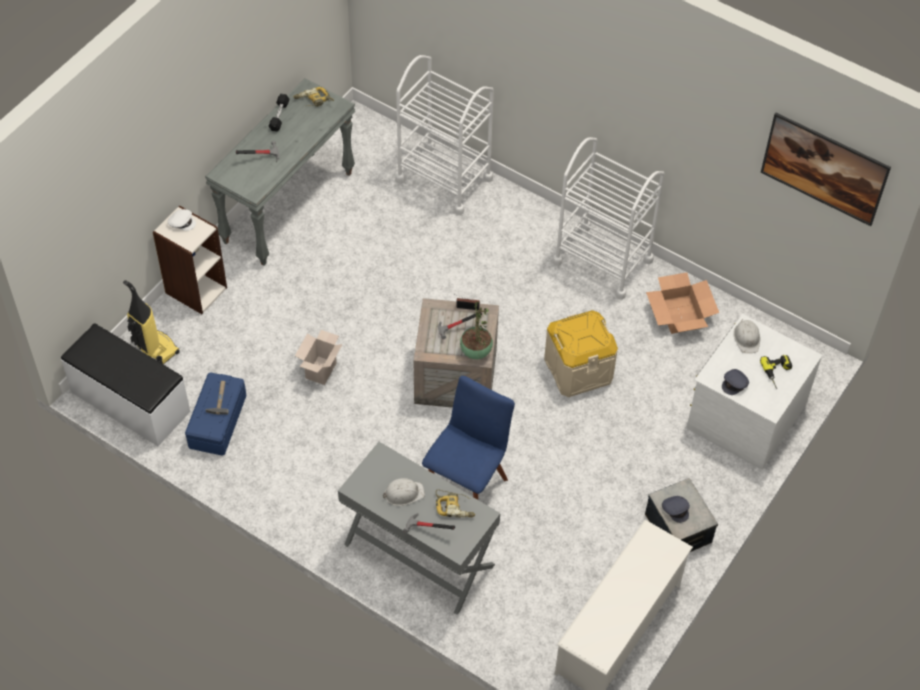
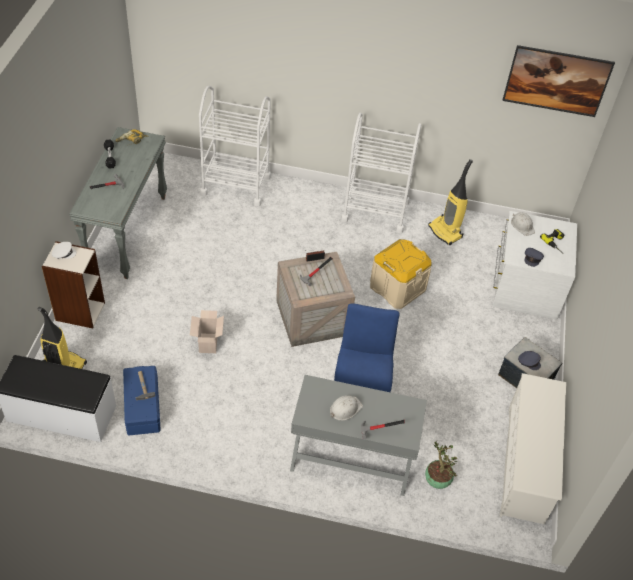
camera: 25 degrees left, 5 degrees down
power drill [436,489,475,518] -> none
potted plant [460,302,493,359] -> potted plant moved to [425,441,458,489]
cardboard box [646,272,719,334] -> vacuum cleaner [428,159,473,245]

